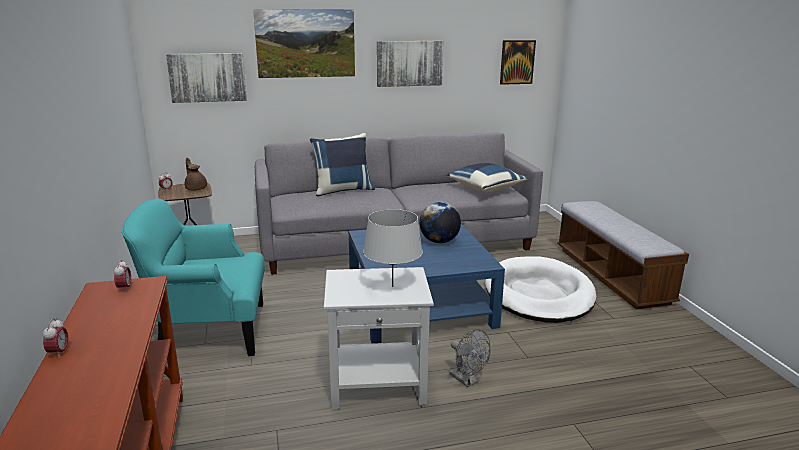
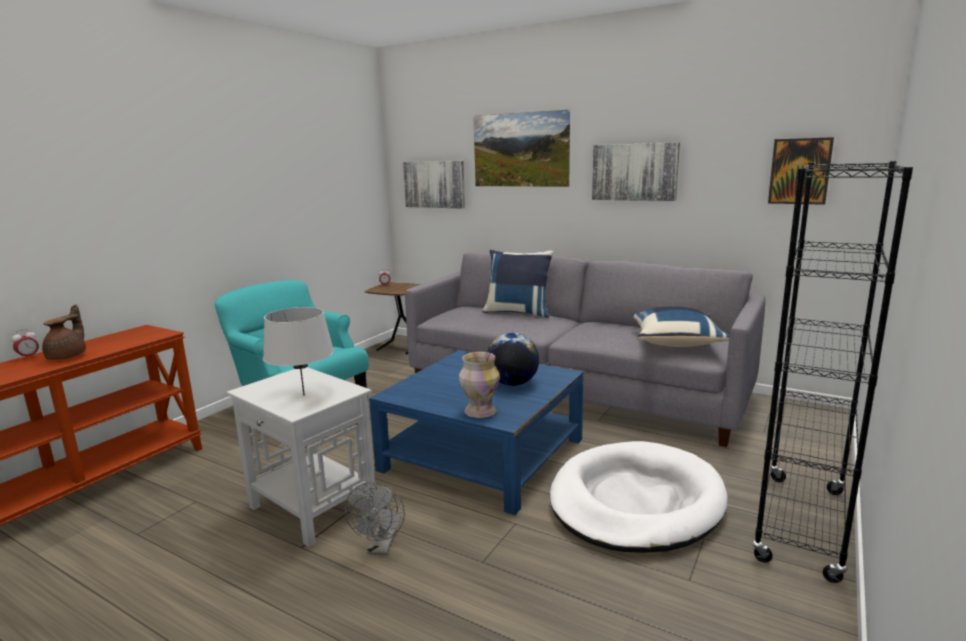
camera: 45 degrees right, 5 degrees down
alarm clock [114,260,131,292] -> none
brown teapot [185,158,207,191] -> brown teapot moved to [42,304,86,360]
bench [557,201,689,309] -> black bookcase [752,161,913,583]
none -> vase [459,352,500,418]

